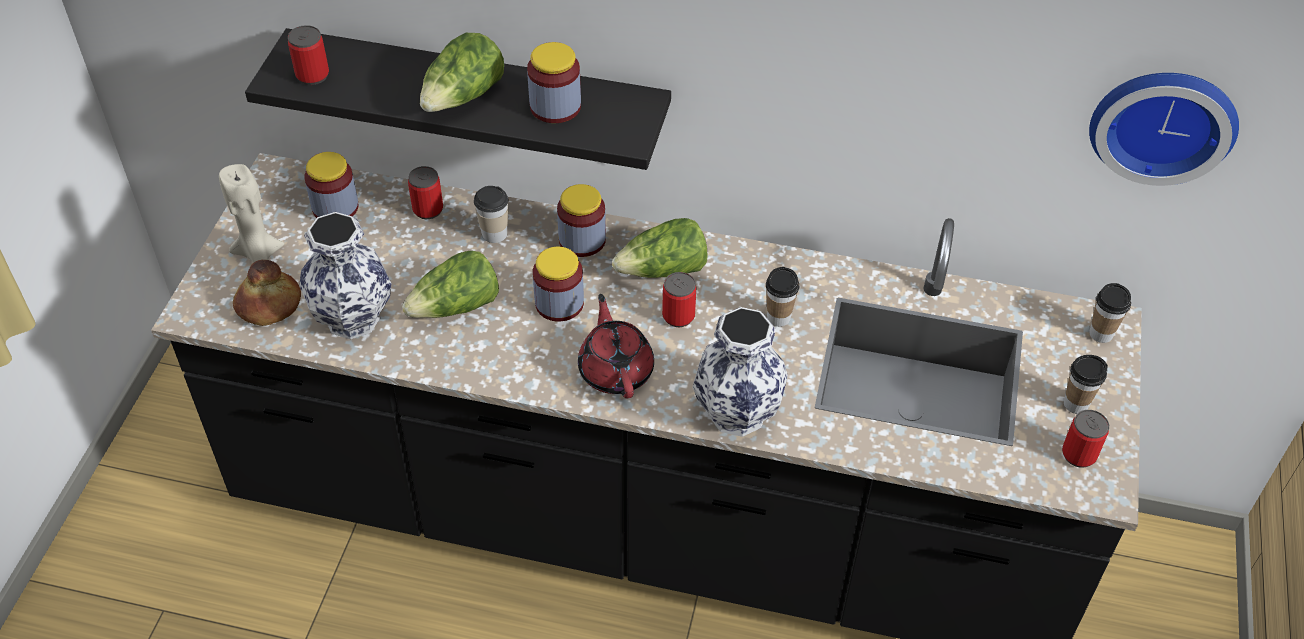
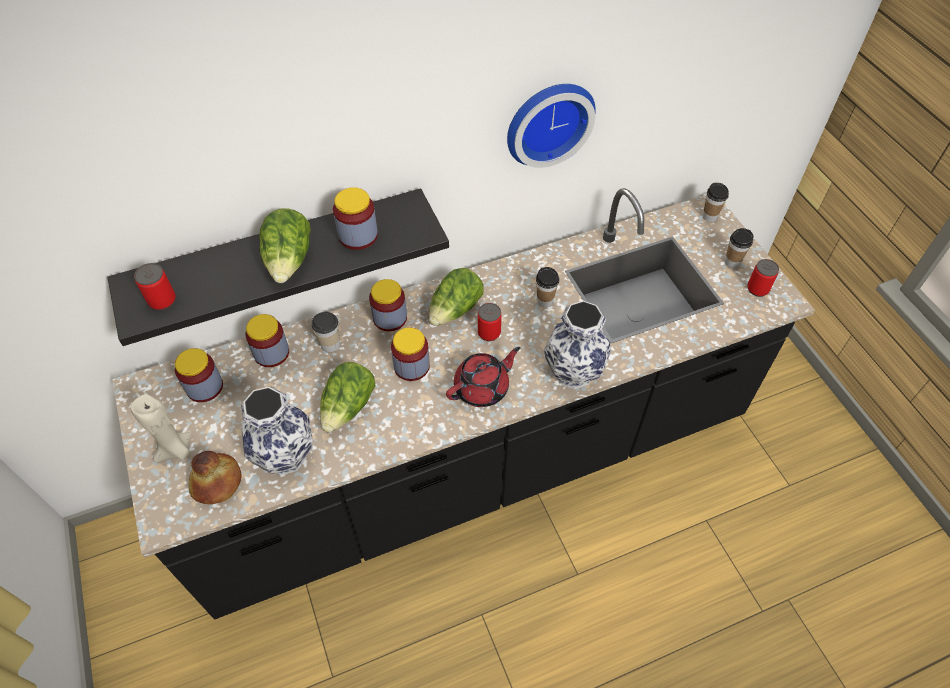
camera: 35 degrees left, 5 degrees up
can [408,166,443,219] -> jar [245,314,289,367]
red teapot [578,294,654,399] -> red teapot turned 105 degrees clockwise [446,347,520,407]
wall clock [1089,73,1239,186] -> wall clock moved to [507,84,596,168]

